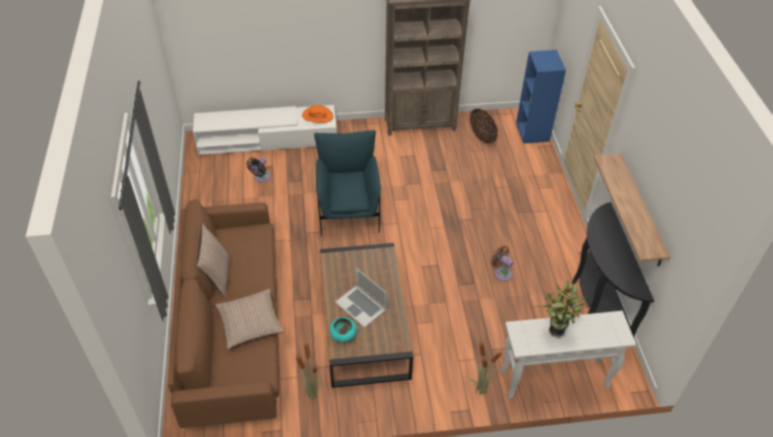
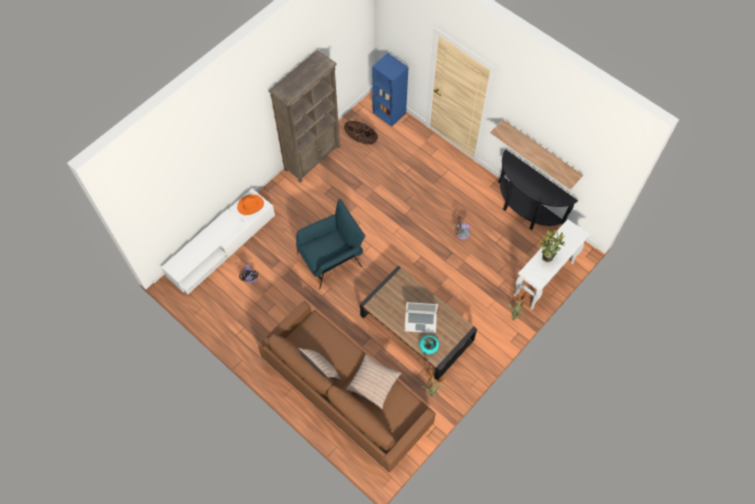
camera: 40 degrees left, 15 degrees up
blue armchair [314,130,381,236] -> blue armchair turned 105 degrees clockwise [296,199,365,290]

